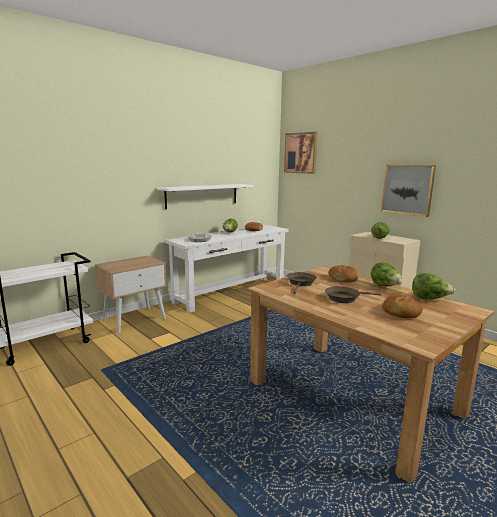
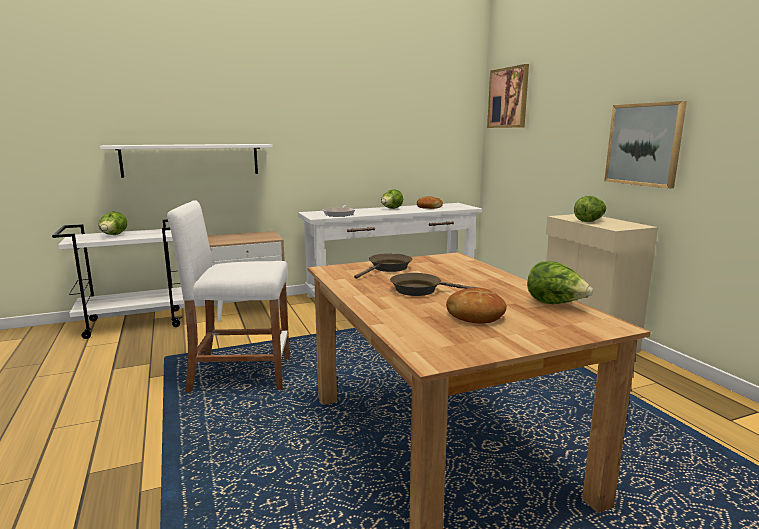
camera: 20 degrees right, 0 degrees up
white shelf [157,184,254,209] -> white shelf moved to [100,144,273,178]
bread [328,265,358,282] -> none
lettuce [371,262,403,286] -> lettuce moved to [98,212,127,235]
none -> white stool [167,200,290,392]

